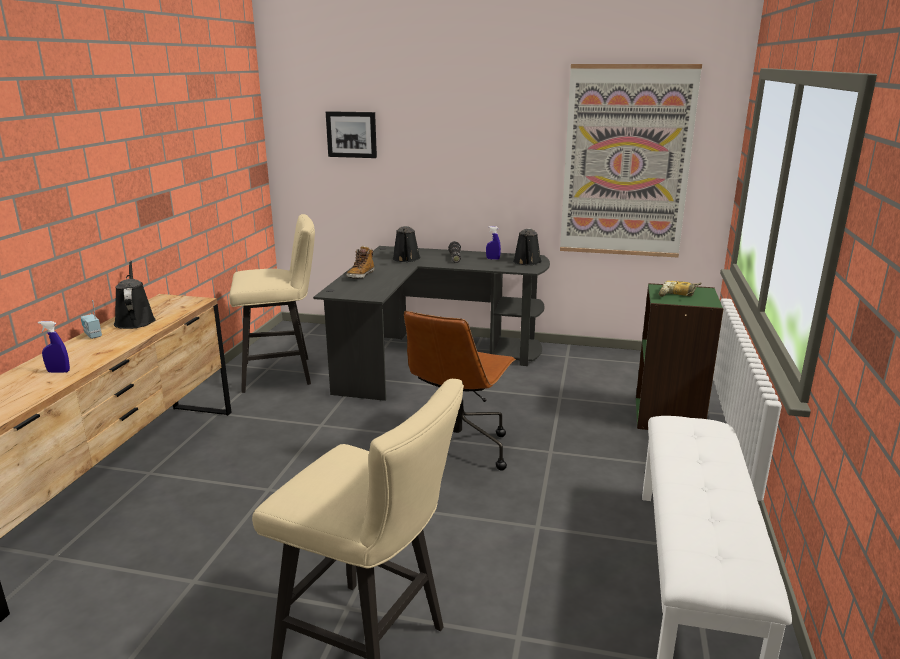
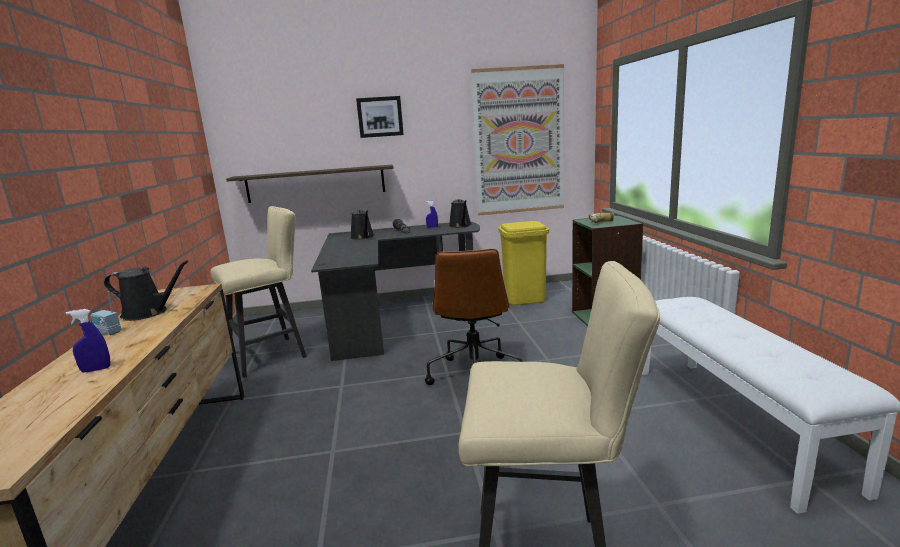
camera: 20 degrees left, 5 degrees down
black watering can [114,261,156,329] -> black watering can turned 135 degrees clockwise [104,260,189,321]
picture [326,111,377,158] -> picture moved to [356,96,404,138]
boot [346,246,375,279] -> none
none -> shelf [226,165,394,203]
none -> yellow trash can [498,221,549,305]

